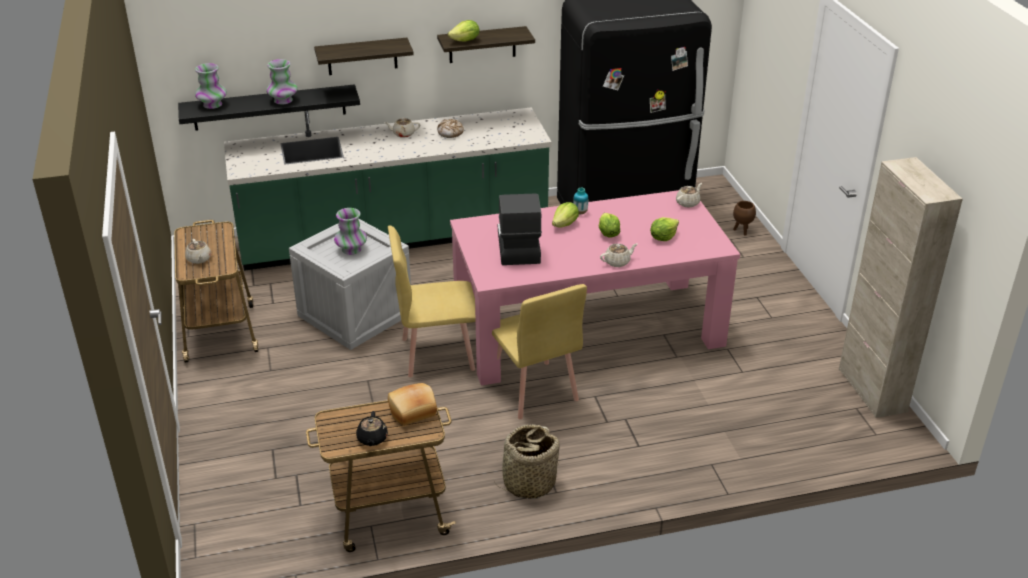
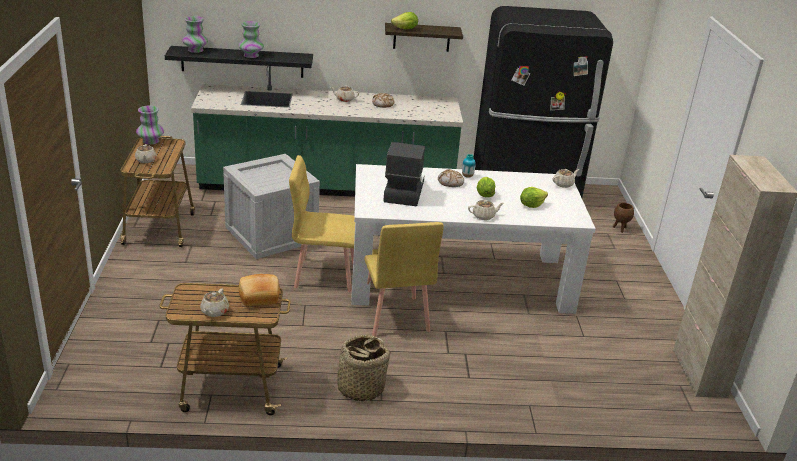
camera: 10 degrees right, 5 degrees down
shelf [314,38,414,75] -> none
vase [334,208,367,255] -> vase moved to [136,105,164,145]
black teapot [356,411,388,446] -> beige teapot [200,288,229,317]
pink dining table [450,190,740,386] -> white dining table [351,164,596,314]
lettuce [552,202,579,228] -> bread [438,169,464,187]

